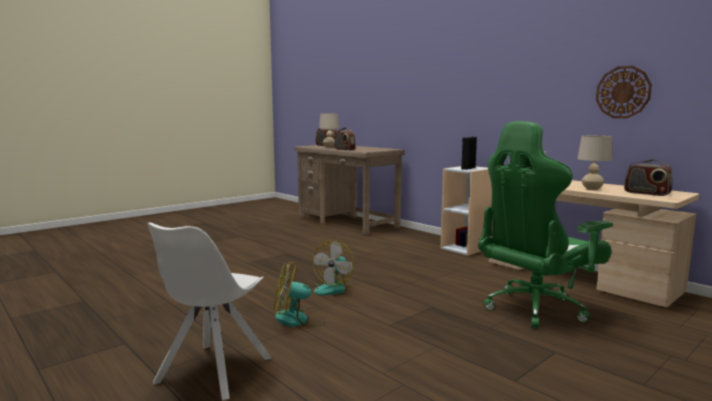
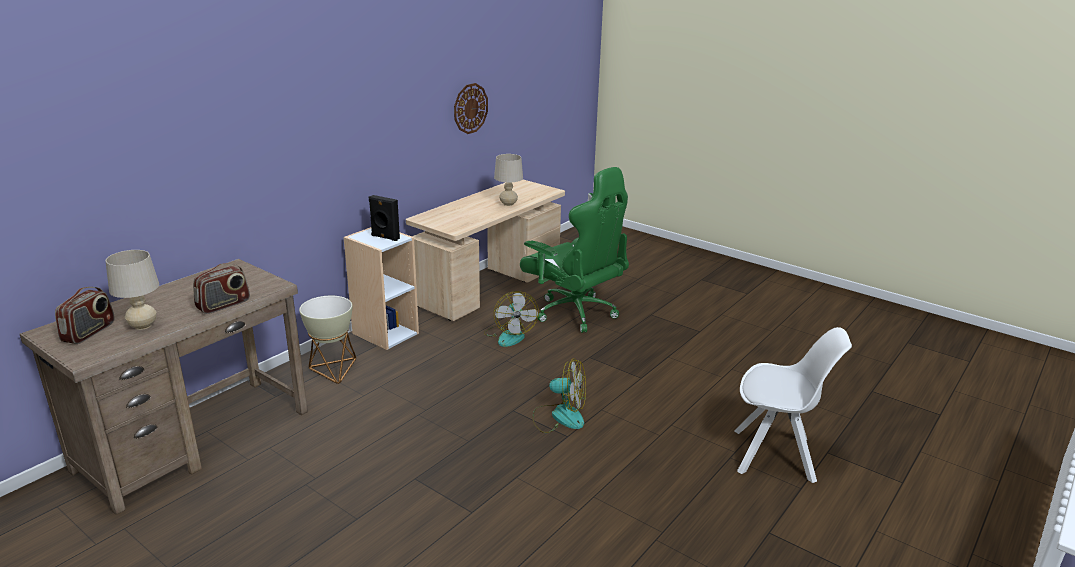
camera: 100 degrees left, 15 degrees up
fan [274,262,327,327] -> fan moved to [484,291,539,347]
radio [624,159,672,196] -> none
none -> planter [299,296,356,384]

